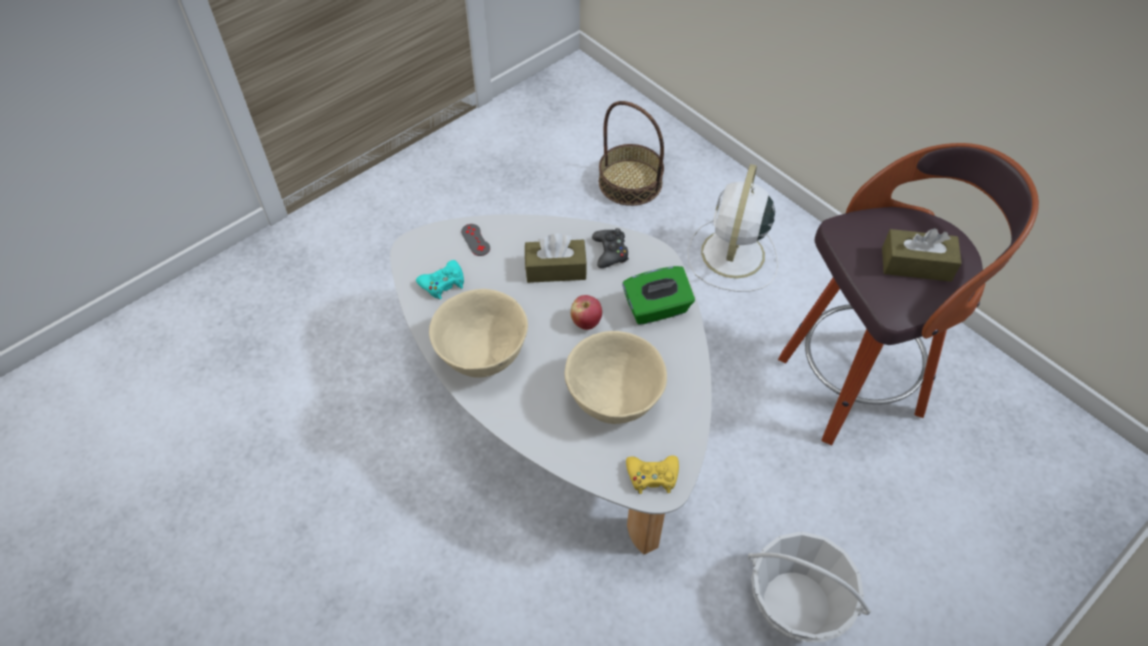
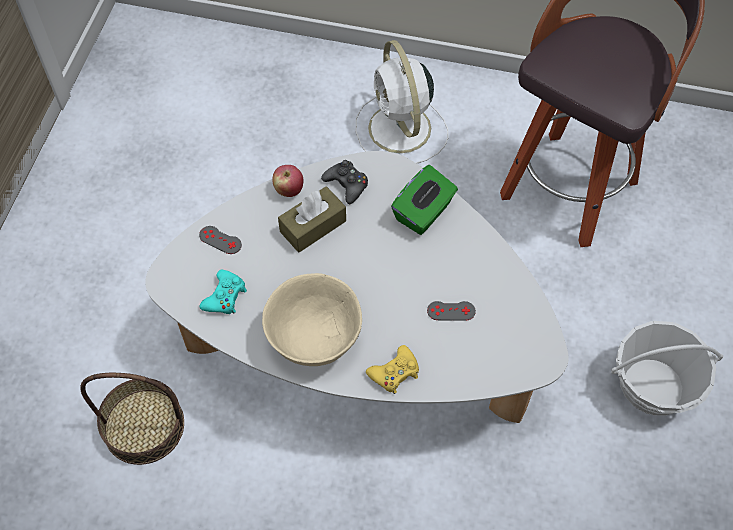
camera: 35 degrees left, 5 degrees up
beige bowl [564,331,667,424] -> grey game controller [427,301,476,321]
apple [571,295,602,330] -> apple moved to [273,165,303,197]
basket [599,101,664,206] -> basket moved to [80,373,184,465]
yellow game controller [626,456,679,494] -> yellow game controller moved to [366,345,419,394]
brown tissue box [882,228,962,282] -> none

